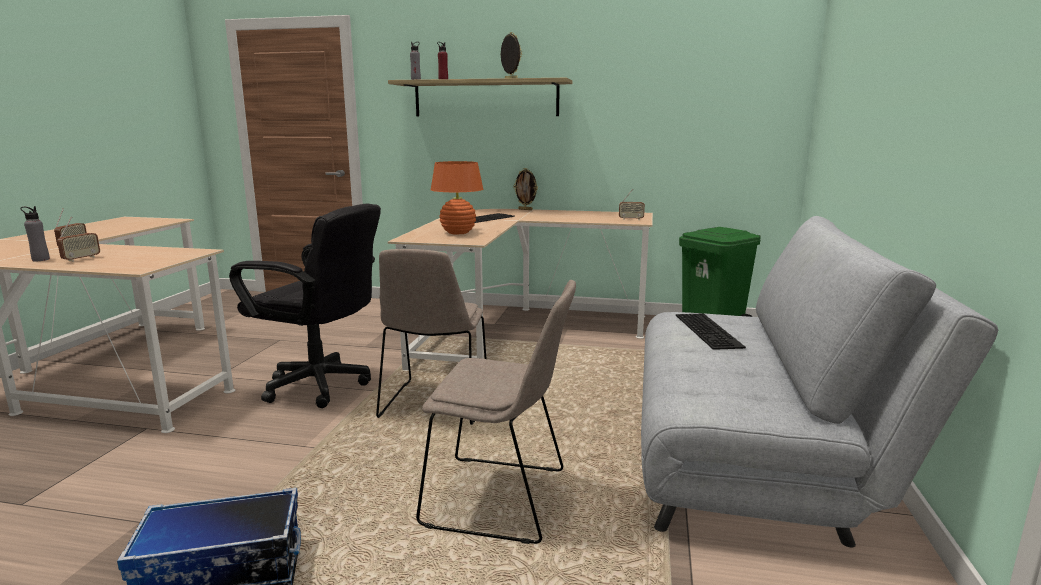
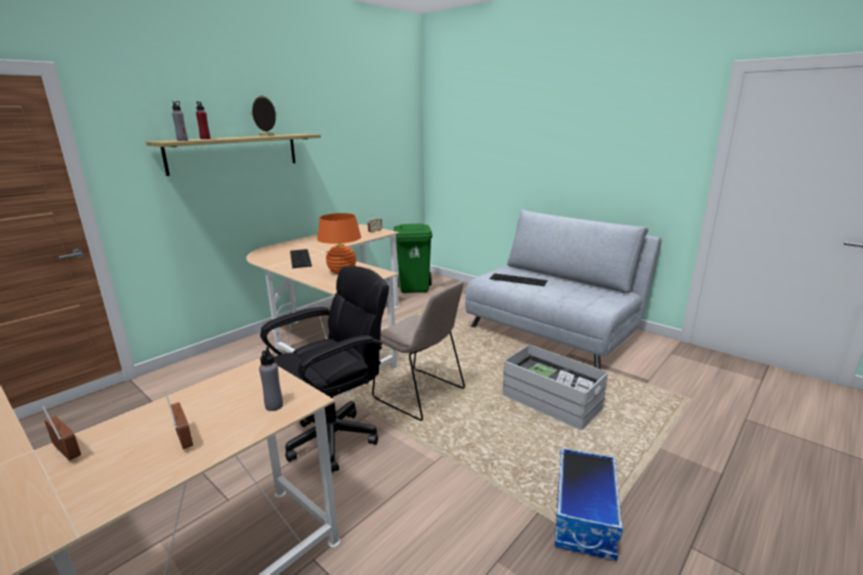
camera: 60 degrees left, 5 degrees up
grey bottle [20,206,50,261] -> grey bottle moved to [259,347,283,411]
beige chair [416,280,576,544] -> grey storage box [502,345,608,430]
picture frame [513,168,538,210] -> none

